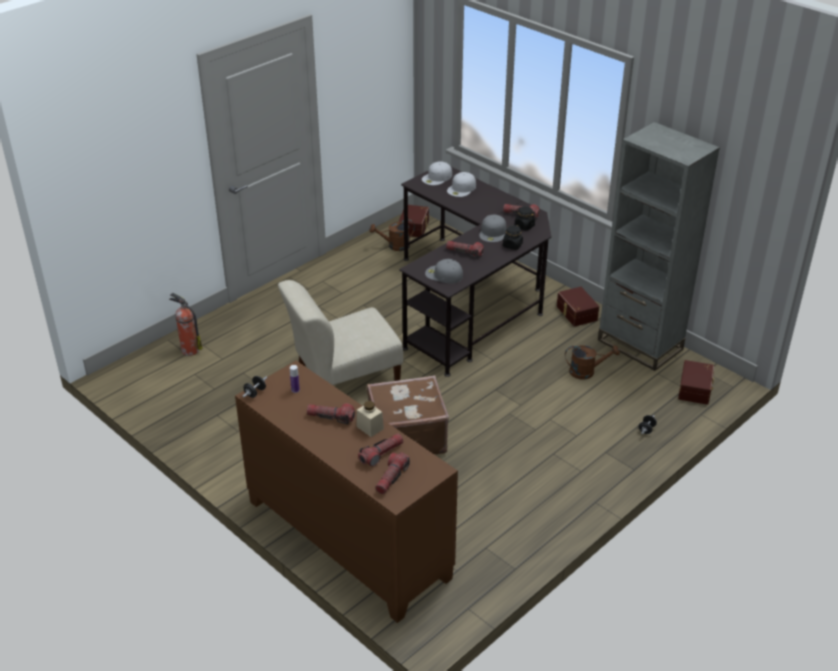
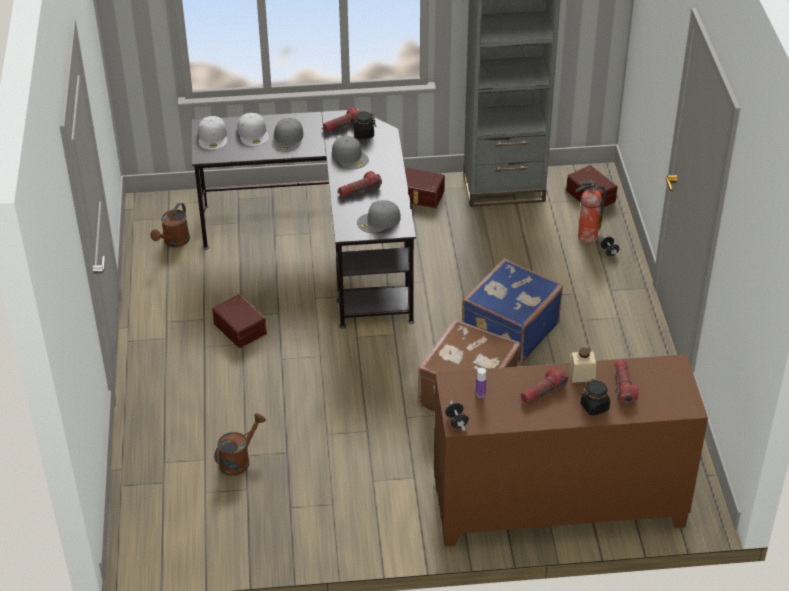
camera: 50 degrees left, 5 degrees up
fire extinguisher [169,293,203,356] -> fire extinguisher moved to [576,181,606,243]
beige chair [278,280,403,385] -> none
flashlight [375,452,410,494] -> none
brown storage box [398,205,429,237] -> brown storage box moved to [212,294,267,348]
black jar [503,225,523,250] -> black jar moved to [580,379,610,416]
brown watering can [565,345,620,379] -> brown watering can moved to [214,413,266,476]
none -> grey cap [272,118,303,152]
none -> blue suitcase [462,258,563,365]

